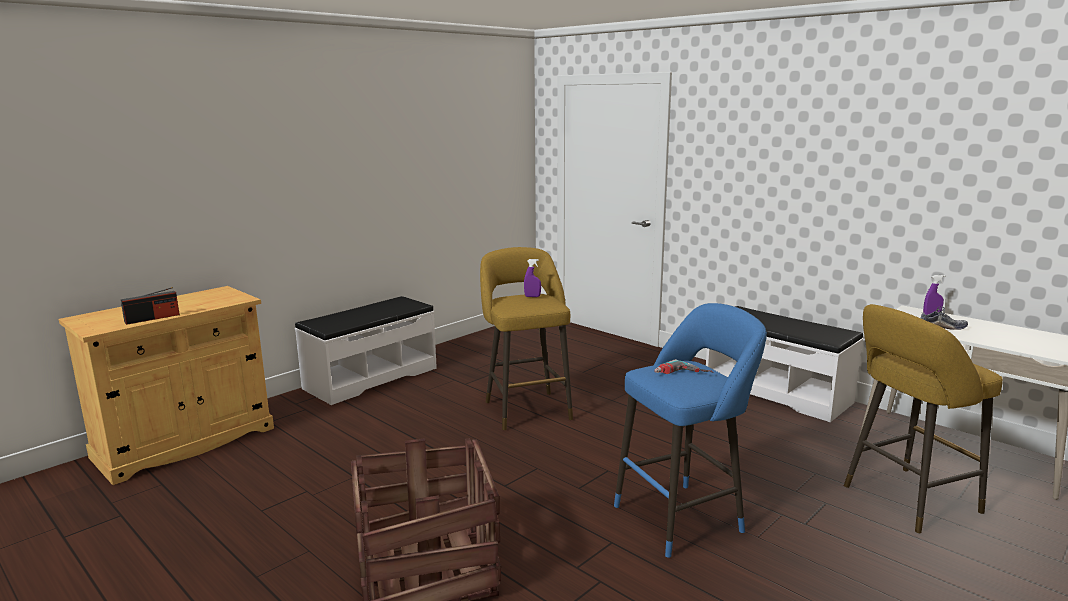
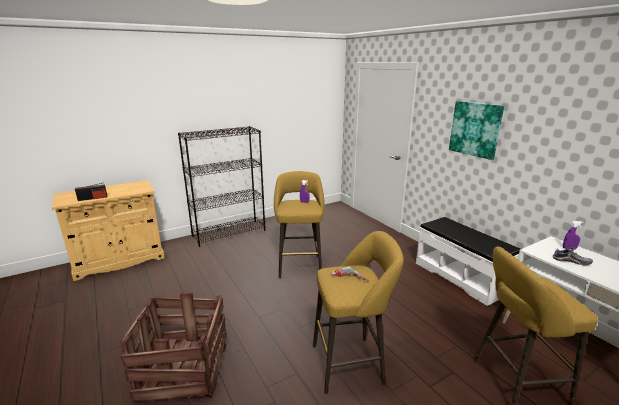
camera: 15 degrees right, 5 degrees up
white bench [295,296,437,405] -> black bookcase [178,126,265,247]
blue stool [614,303,767,558] -> yellow stool [313,231,404,394]
none -> picture [449,101,504,160]

